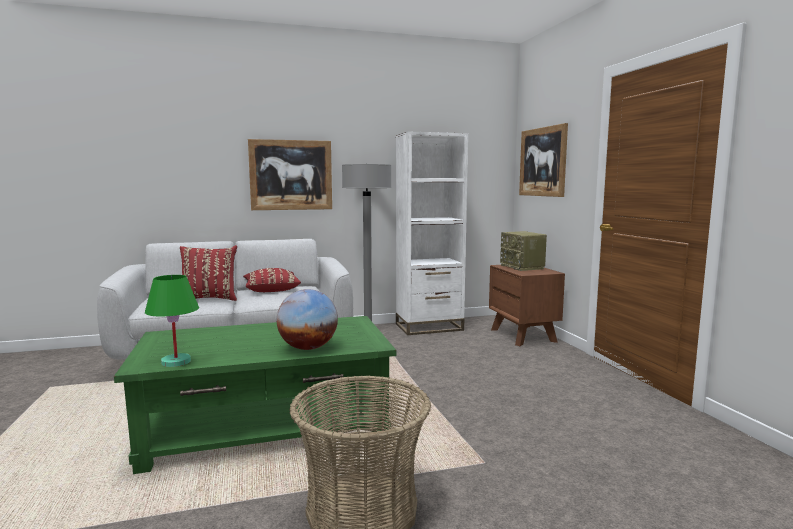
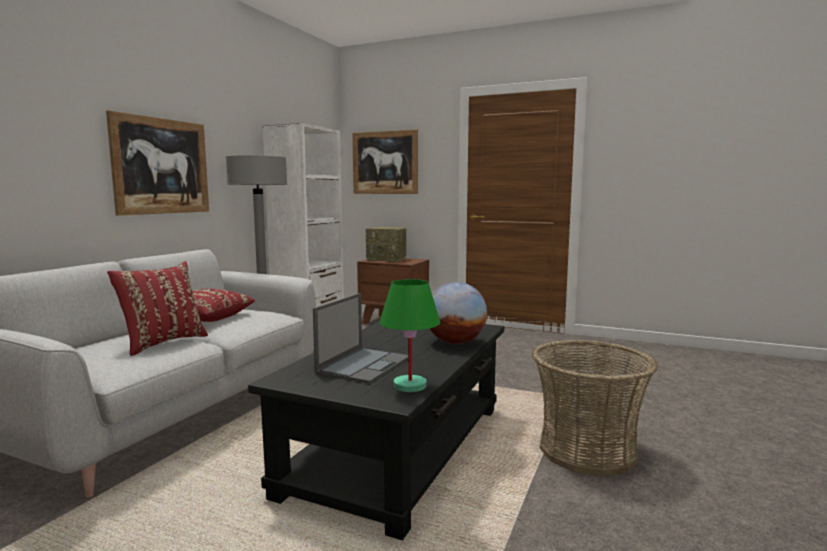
camera: 50 degrees left, 0 degrees up
green coffee table [114,316,396,474] -> black coffee table [248,321,504,540]
none -> laptop [313,293,408,384]

